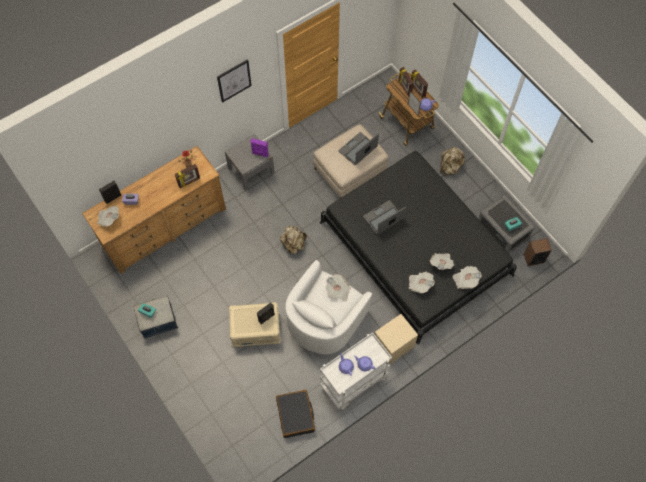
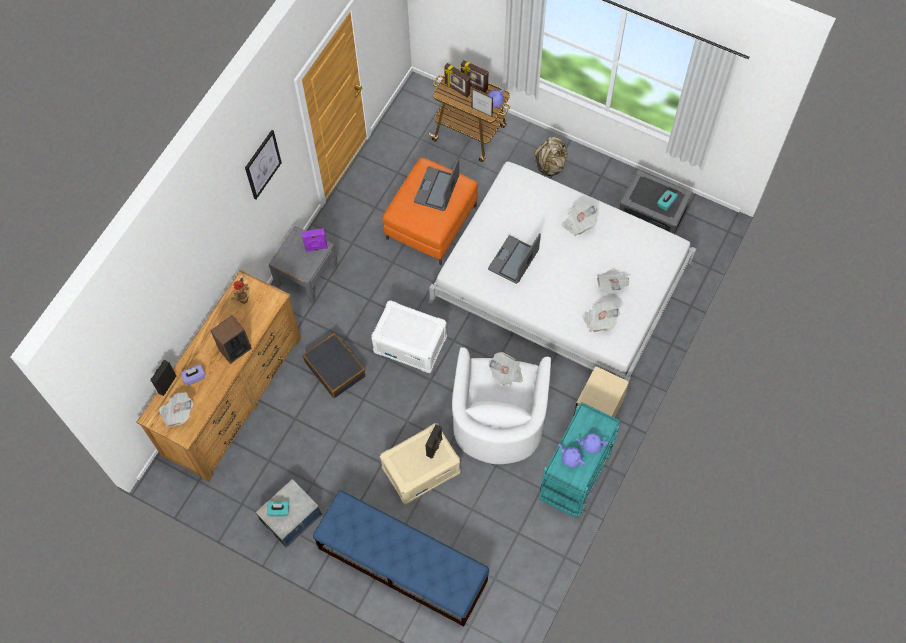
camera: 25 degrees left, 0 degrees up
picture frame [175,164,200,188] -> none
black suitcase [276,390,315,438] -> black suitcase moved to [303,333,366,398]
beige backpack [280,226,307,254] -> white storage box [371,300,447,373]
beige ottoman [313,124,389,198] -> orange ottoman [382,158,478,265]
black bed [319,151,518,345] -> white bed [428,161,696,396]
white cart [320,332,392,410] -> turquoise cart [539,402,620,518]
newspaper [453,266,482,289] -> newspaper moved to [562,202,597,236]
speaker [523,238,552,266] -> speaker moved to [210,315,252,364]
none -> blue bench [313,491,489,627]

